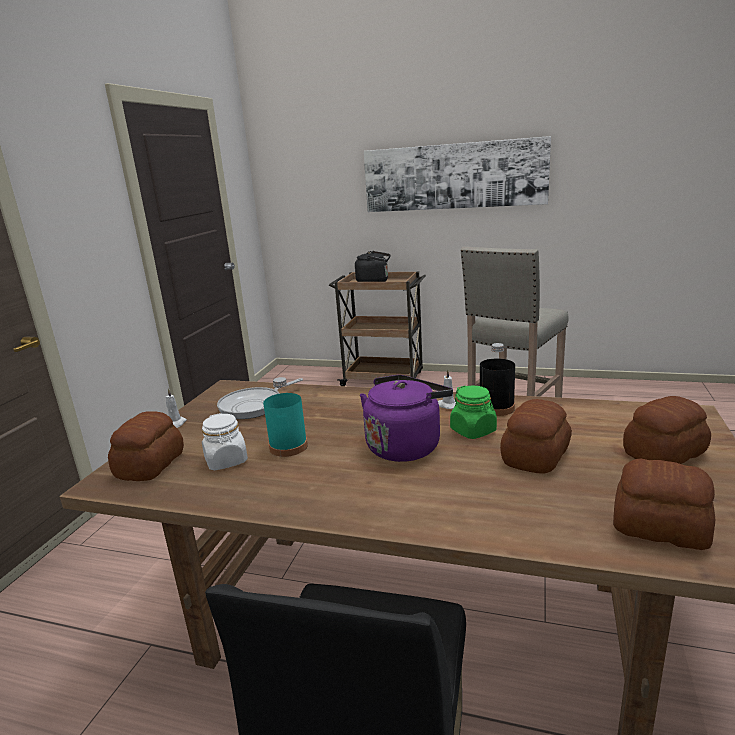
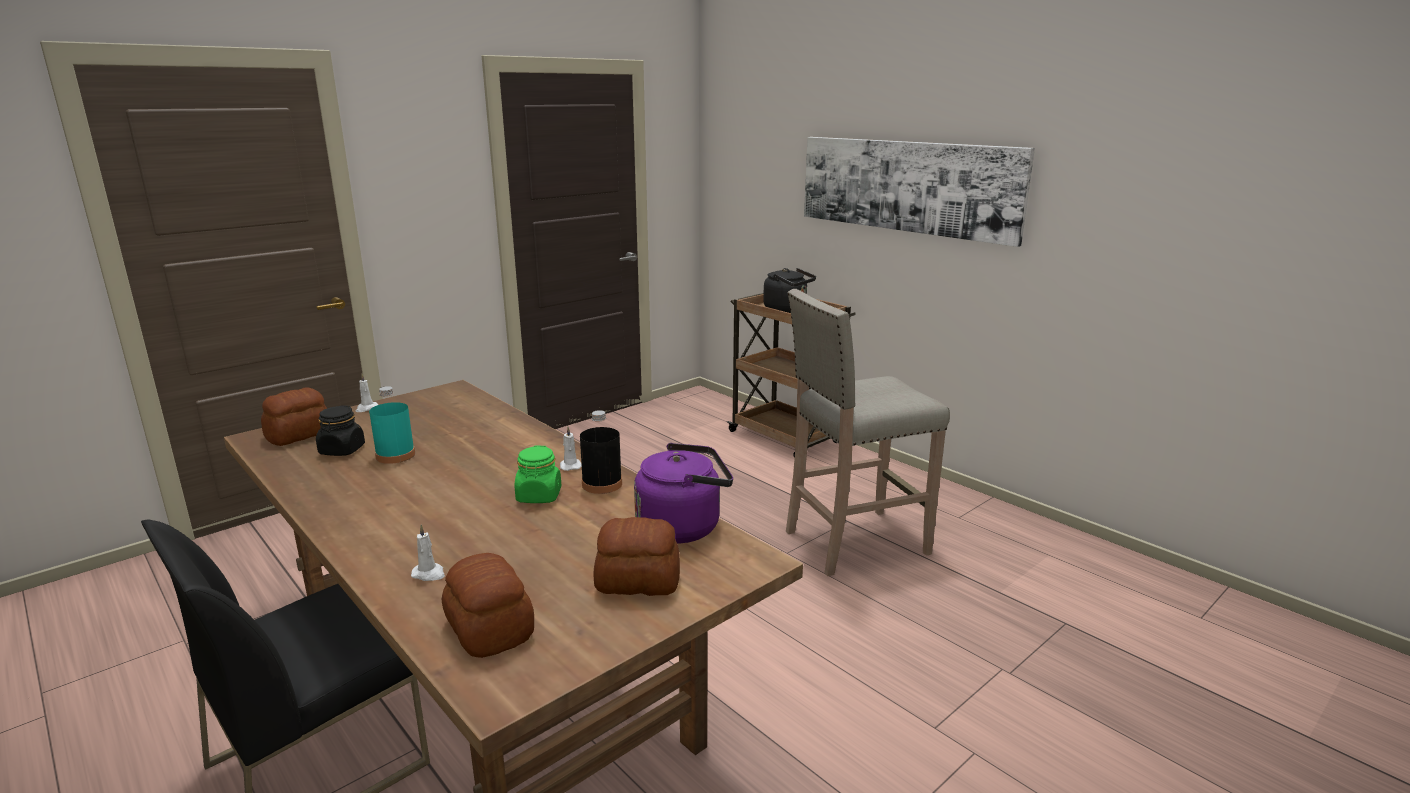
camera: 30 degrees right, 0 degrees up
white jar [202,413,248,470] -> black jar [316,405,365,456]
frying pan [217,378,303,419] -> none
purple kettle [360,375,453,462] -> purple kettle moved to [634,443,733,543]
bread [500,399,572,474] -> none
none -> white candle [411,525,445,581]

